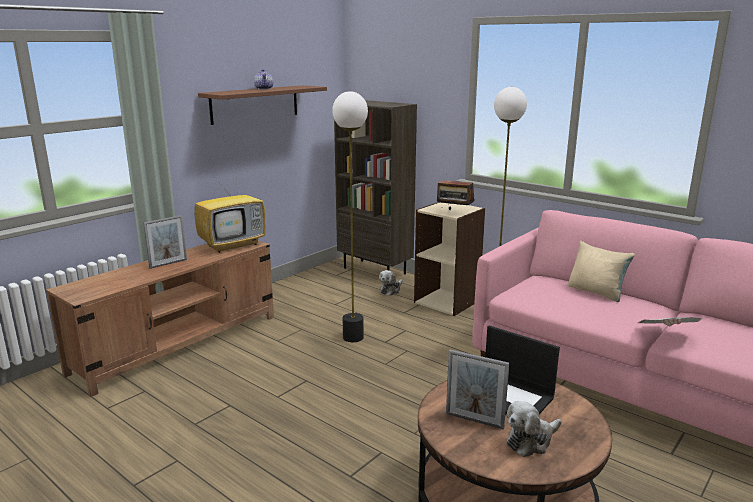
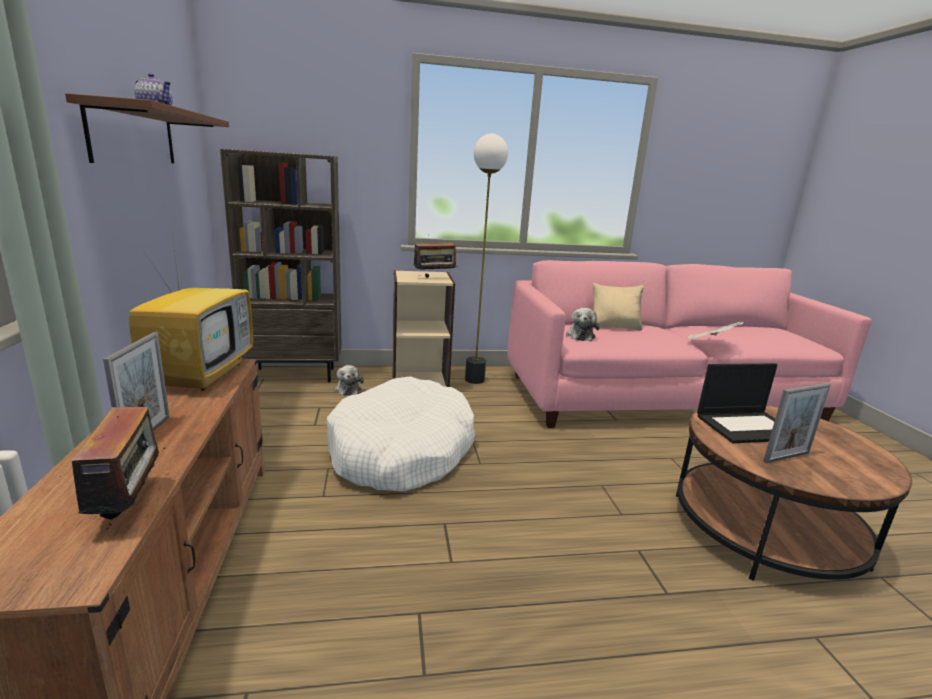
camera: 50 degrees left, 0 degrees up
floor lamp [332,91,368,342] -> white dog bed [326,376,475,491]
plush toy [507,401,562,457] -> plush toy moved to [566,308,600,341]
none -> radio [60,407,171,533]

